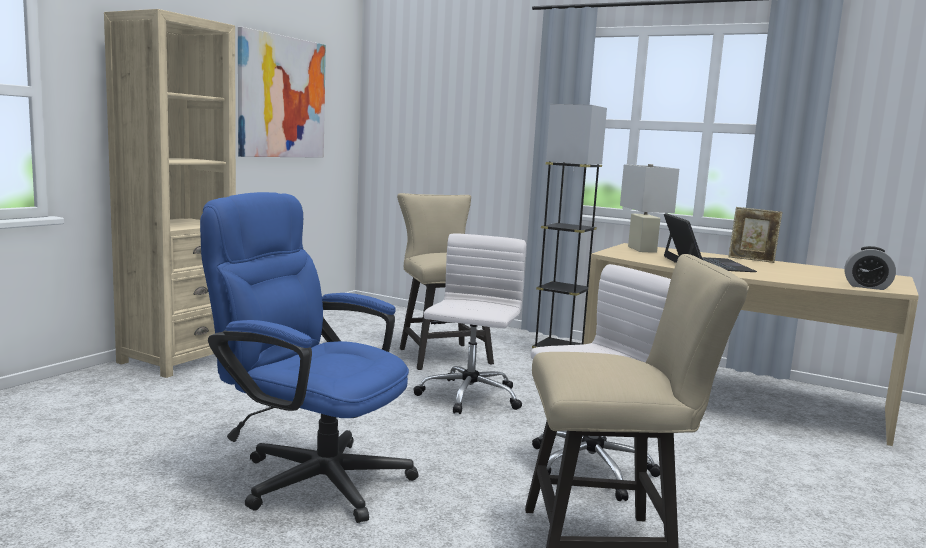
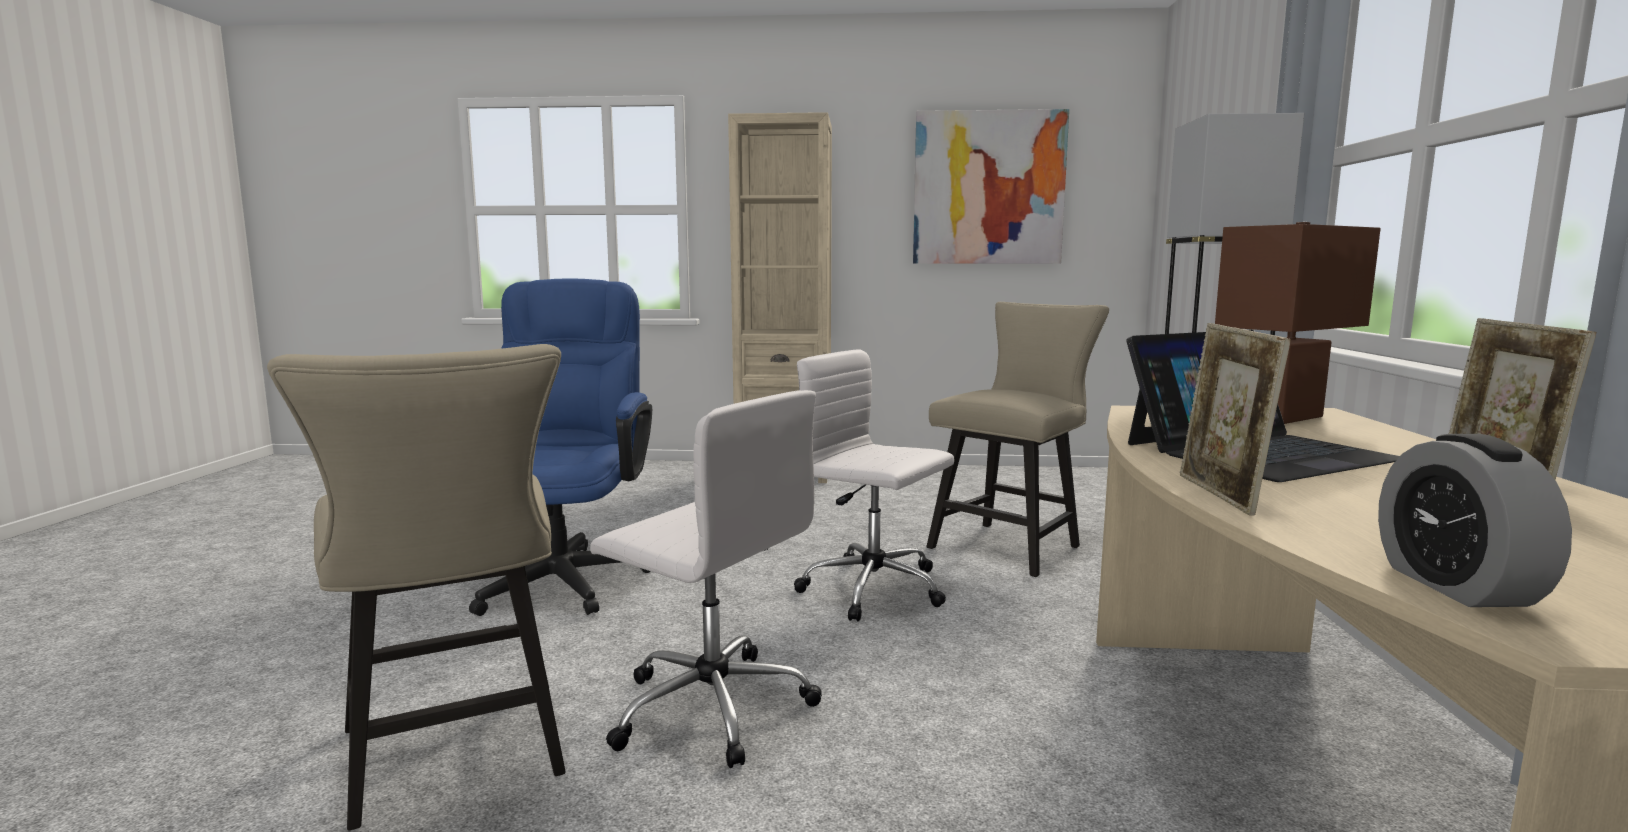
camera: 65 degrees right, 0 degrees up
white office chair [413,234,526,414] -> white office chair turned 135 degrees counterclockwise [794,350,954,622]
white table lamp [620,164,679,253] -> brown table lamp [1215,222,1381,424]
none -> picture frame [1179,323,1291,516]

